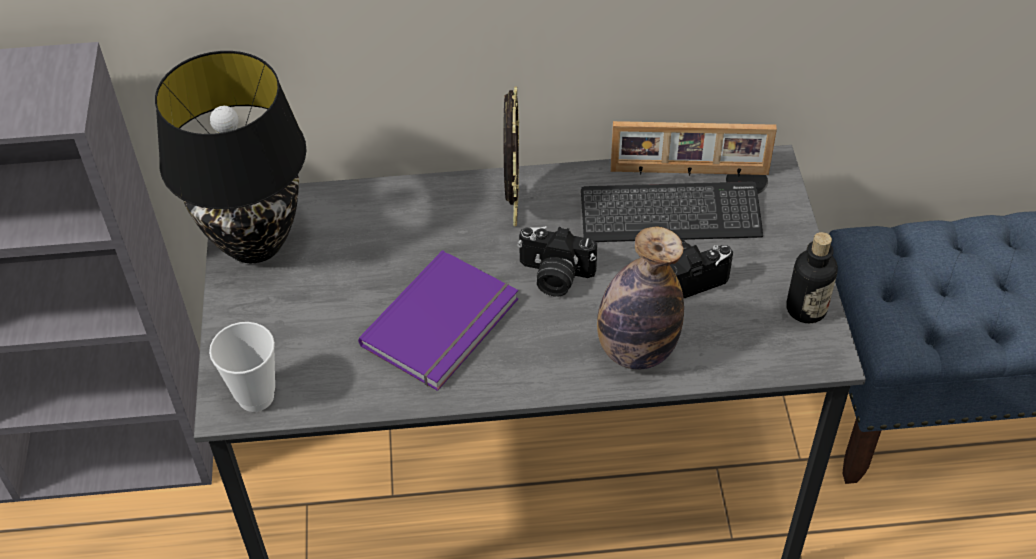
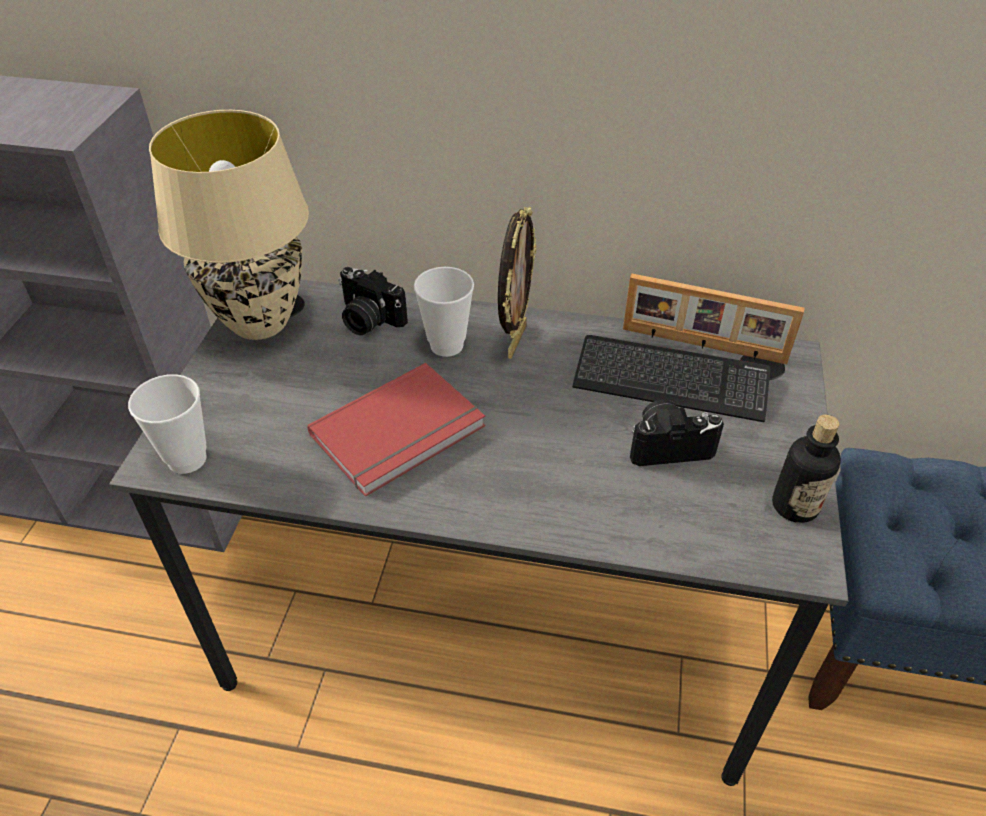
camera: 15 degrees right, 5 degrees down
black table lamp [155,51,307,263] -> beige table lamp [149,110,309,340]
purple book [358,250,518,391] -> red book [307,363,485,497]
camera [517,226,597,297] -> camera moved to [338,267,408,335]
bottle [597,226,684,369] -> none
none -> cup [414,267,474,357]

